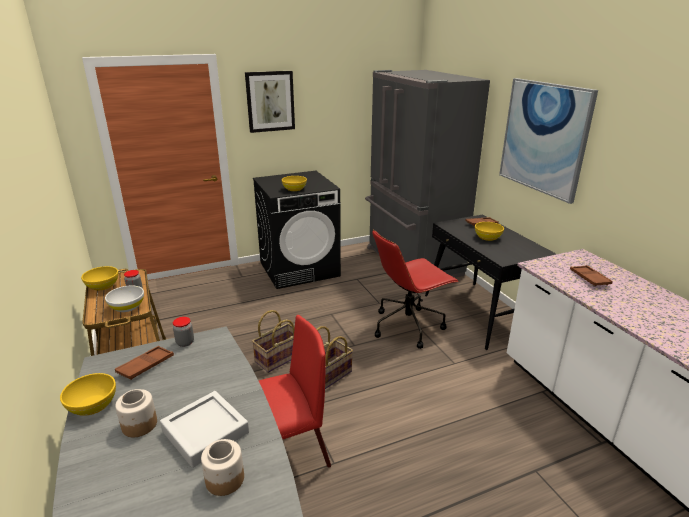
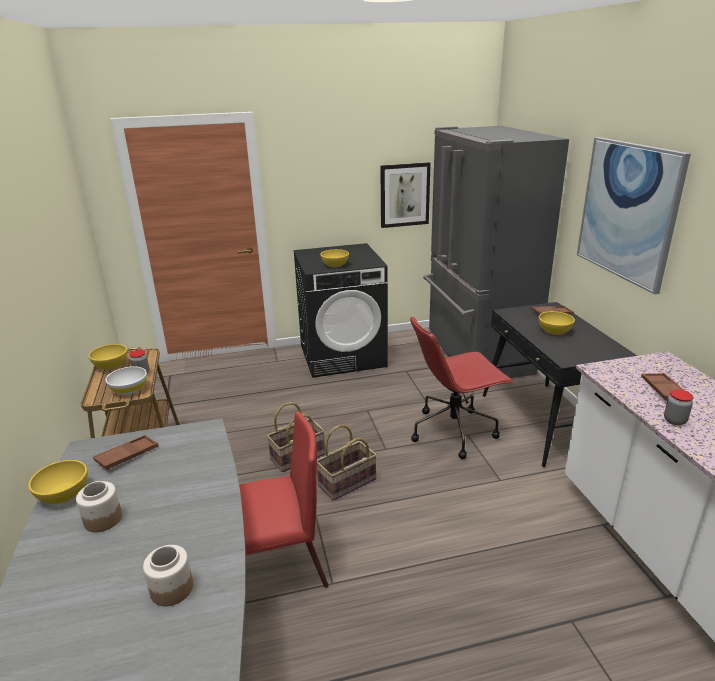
camera: 10 degrees right, 0 degrees up
grey tray [160,391,249,468] -> none
jar [173,317,194,347] -> jar moved to [664,389,694,425]
picture [245,71,295,133] -> picture moved to [380,162,431,228]

